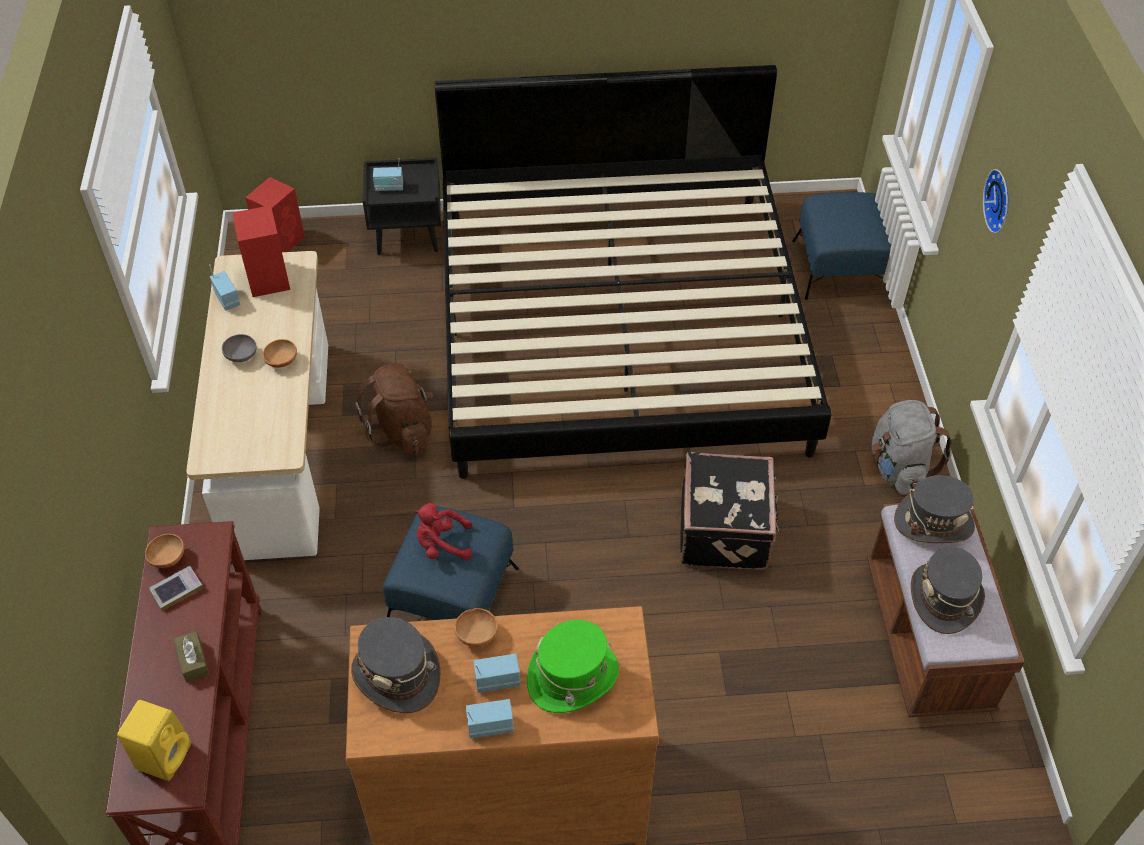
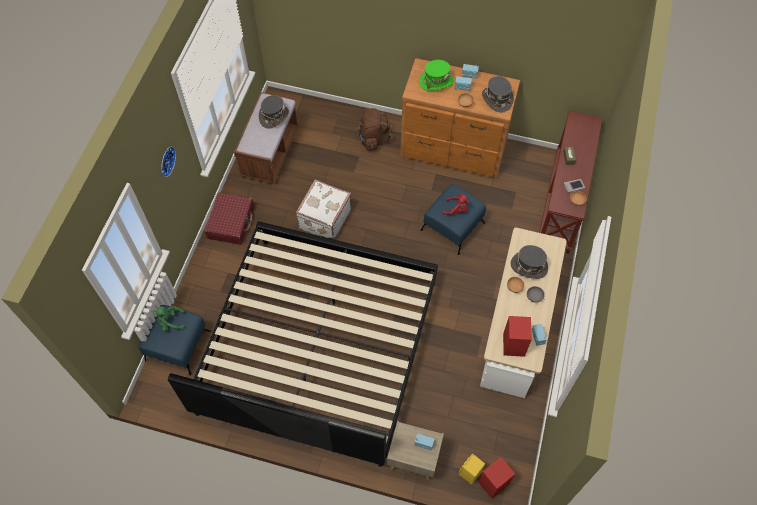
camera: 160 degrees left, 10 degrees up
yellow speaker [117,700,191,781] -> yellow speaker moved to [459,454,485,485]
brown backpack [355,363,433,455] -> brown backpack moved to [356,108,391,151]
black nightstand [363,158,441,255] -> beige nightstand [387,421,444,480]
black suitcase [680,452,779,570] -> white suitcase [295,179,351,240]
grey backpack [871,400,952,495] -> red suitcase [204,192,254,245]
grey hat [894,475,975,543] -> grey hat moved to [510,245,548,279]
none -> green plush toy [154,306,185,332]

